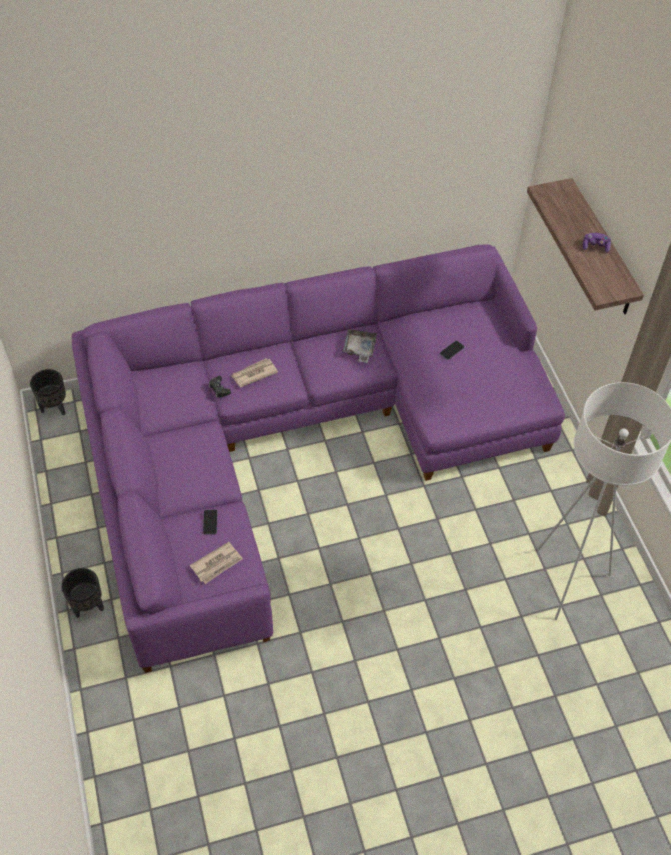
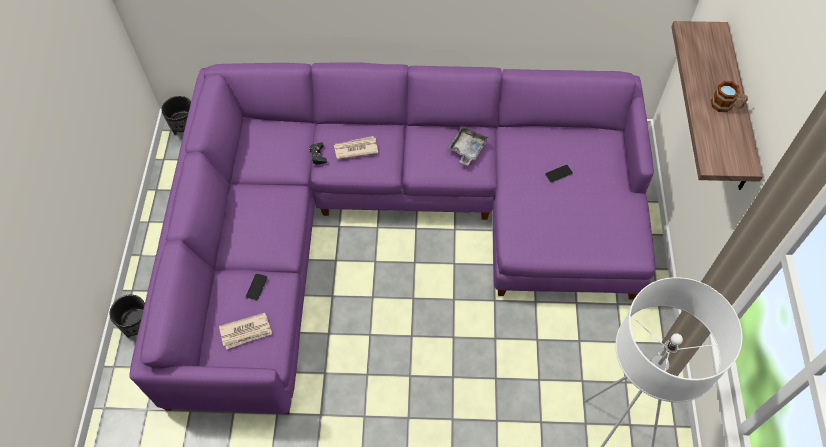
camera: 20 degrees right, 5 degrees up
game controller [583,233,611,252] -> mug [711,81,748,112]

